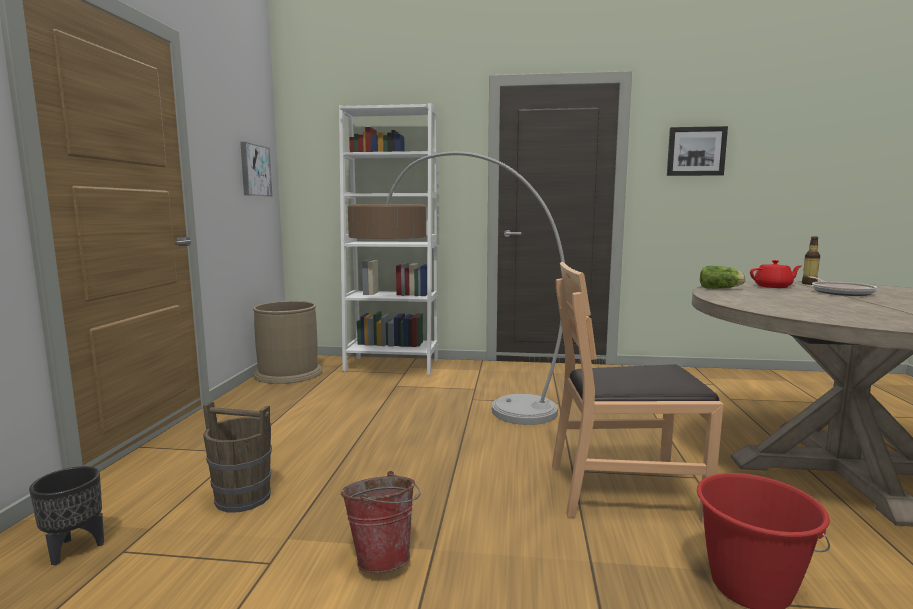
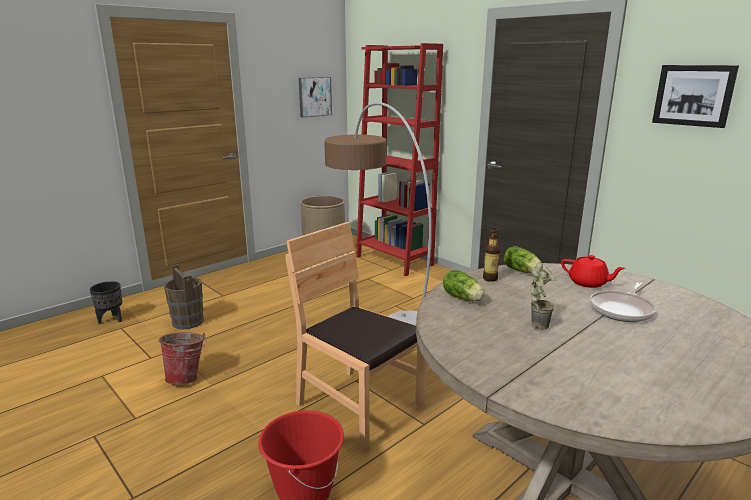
camera: 40 degrees right, 10 degrees up
white bookcase [339,103,438,375] -> red bookcase [356,43,443,276]
bottle [802,237,820,285] -> bottle moved to [483,228,500,282]
none -> lettuce [443,270,485,301]
none -> potted plant [530,267,556,330]

